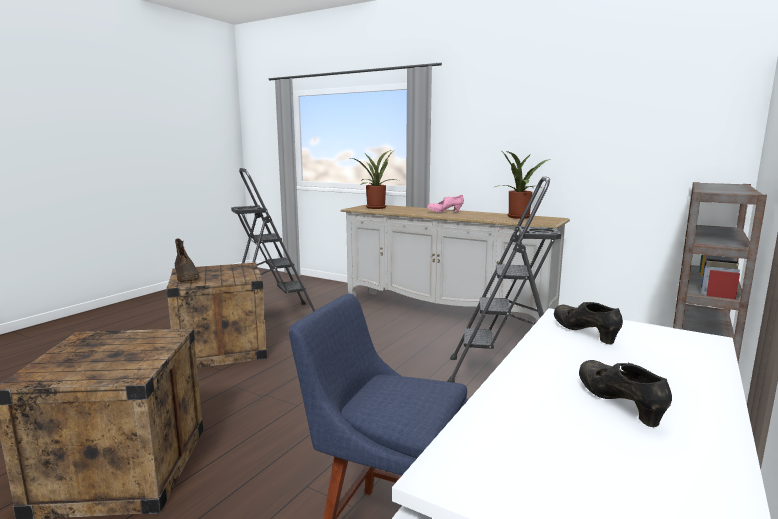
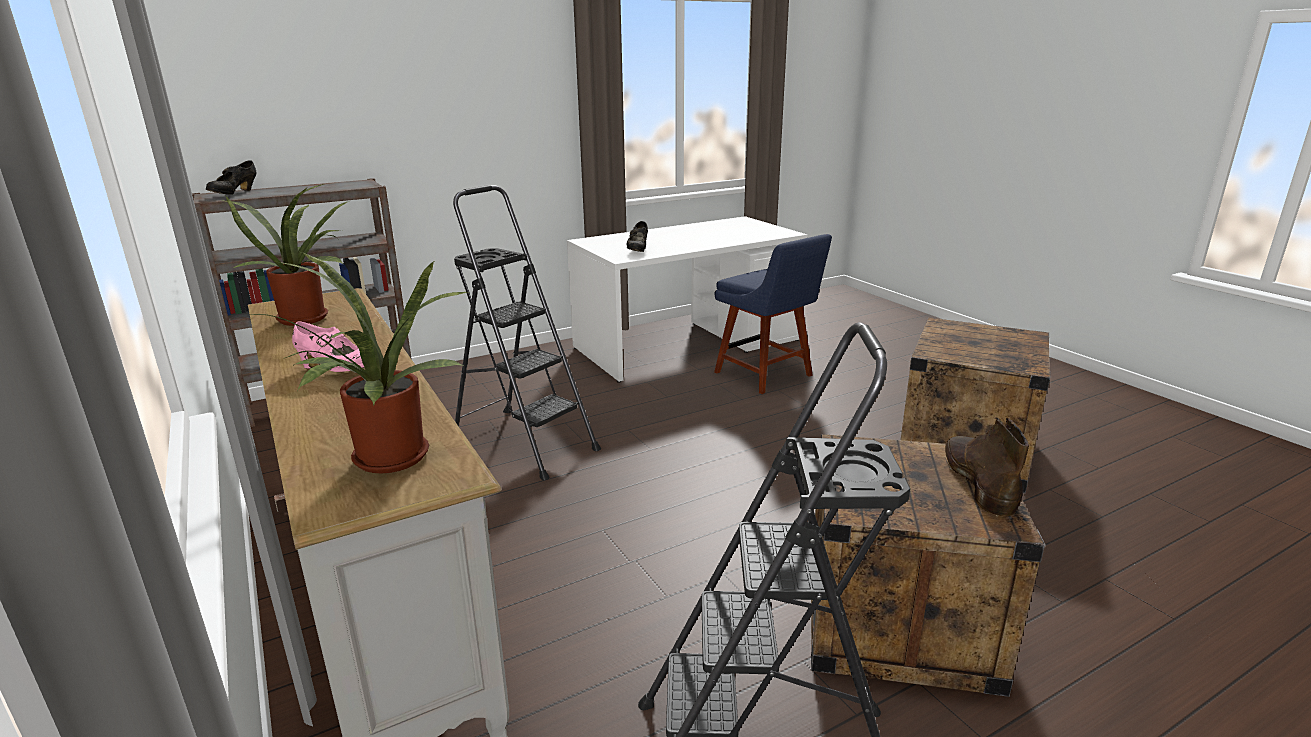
camera: 150 degrees left, 10 degrees up
black shoe [579,360,672,427] -> black shoe moved to [206,160,256,195]

